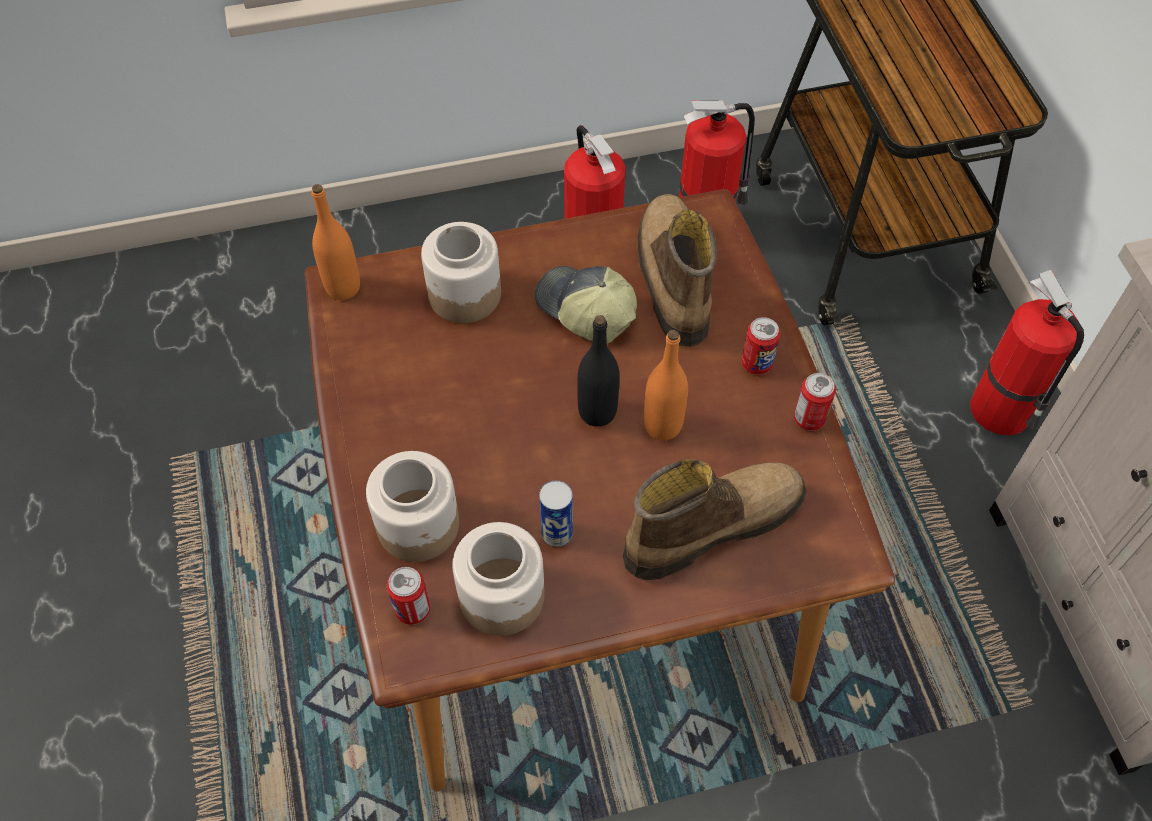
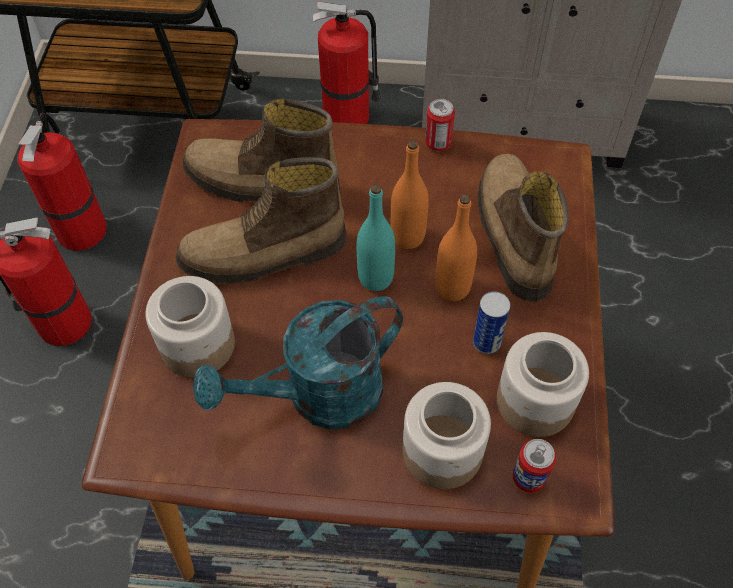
camera: 70 degrees left, 0 degrees up
orange bottle [312,184,360,300] -> orange bottle moved to [435,194,477,301]
cap [535,266,637,343] -> boot [176,157,346,284]
black bottle [577,315,620,427] -> turquoise bottle [357,184,395,291]
can [741,317,780,375] -> none
none -> turquoise watering can [193,297,403,429]

